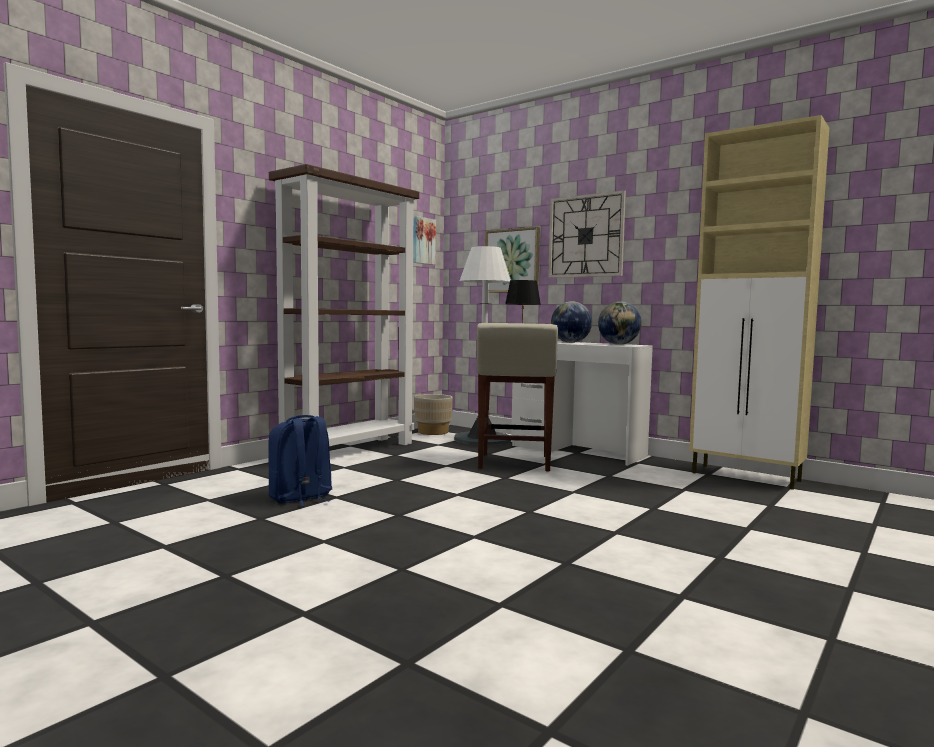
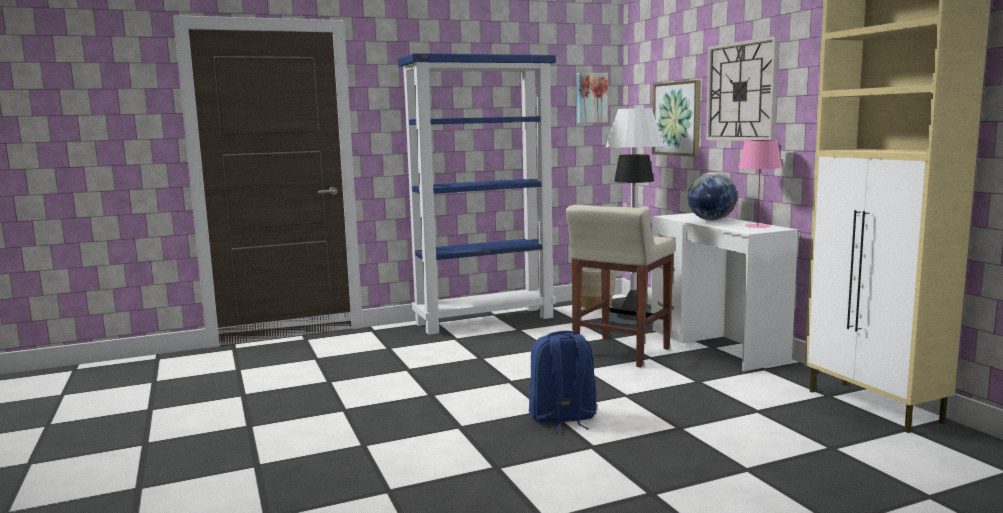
camera: 30 degrees right, 5 degrees up
blue backpack [268,415,332,507] -> blue backpack moved to [529,331,597,432]
brown bookcase [269,164,419,446] -> blue bookcase [398,53,556,335]
globe [598,302,642,345] -> pink table lamp [738,140,782,228]

